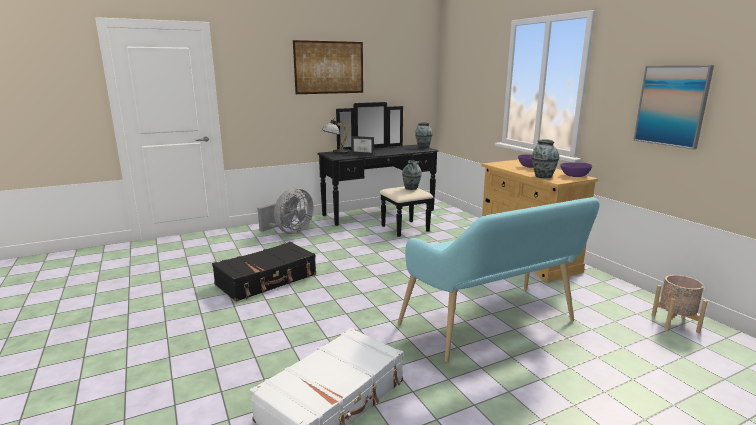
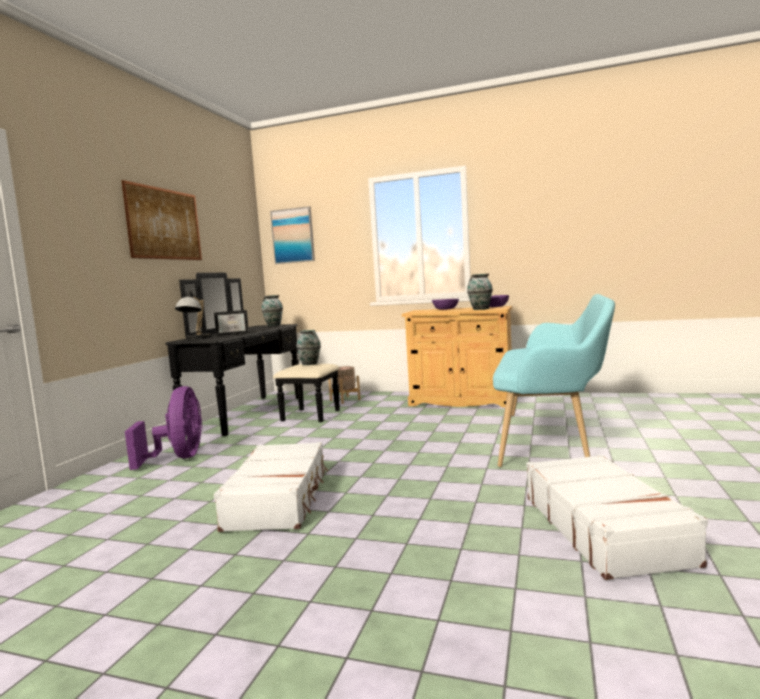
camera: 45 degrees left, 10 degrees down
black suitcase [212,242,316,302] -> white suitcase [214,442,328,532]
grey fan [258,188,313,234] -> purple fan [125,386,202,470]
picture [633,65,714,149] -> picture moved to [270,206,315,264]
beige planter [652,275,708,333] -> beige planter moved to [328,366,361,404]

